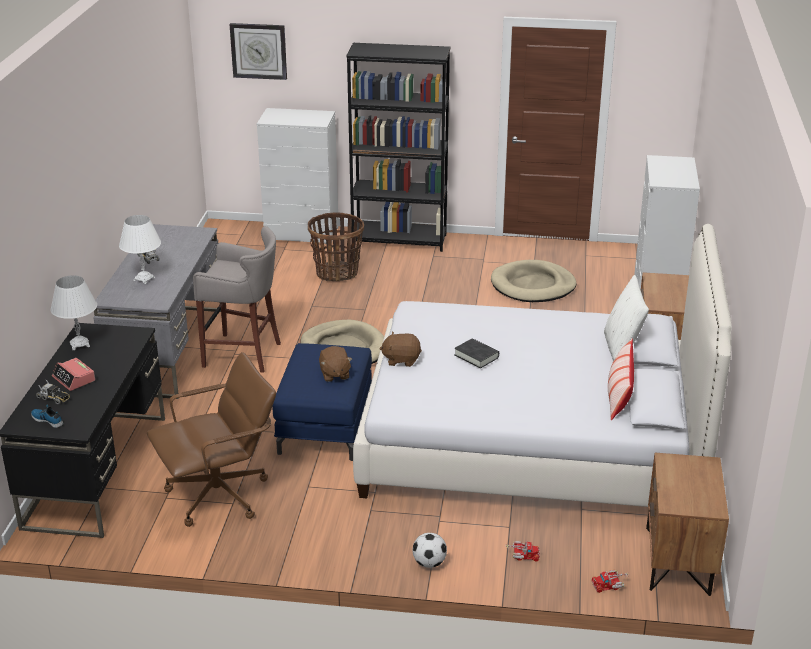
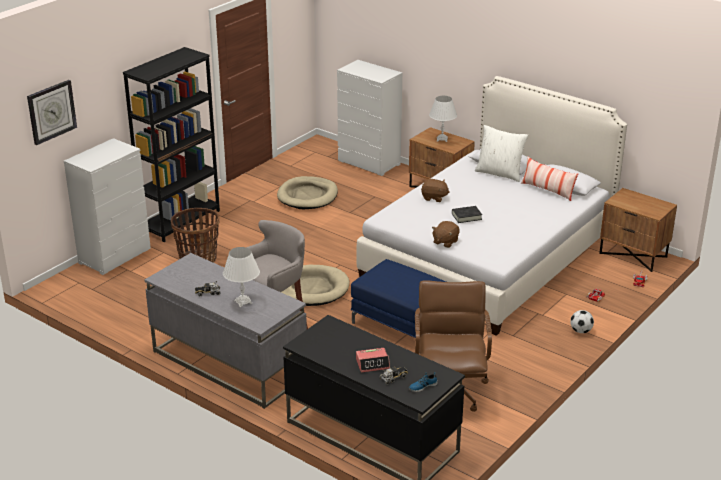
camera: 60 degrees left, 0 degrees up
white table lamp [50,275,97,350] -> white table lamp moved to [429,96,457,142]
brown plush toy [319,346,352,382] -> brown plush toy moved to [421,179,450,202]

